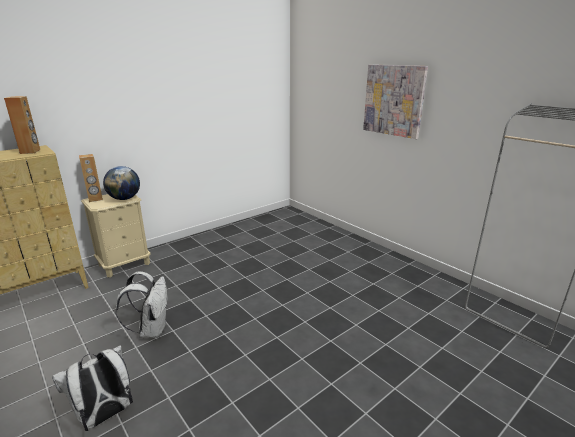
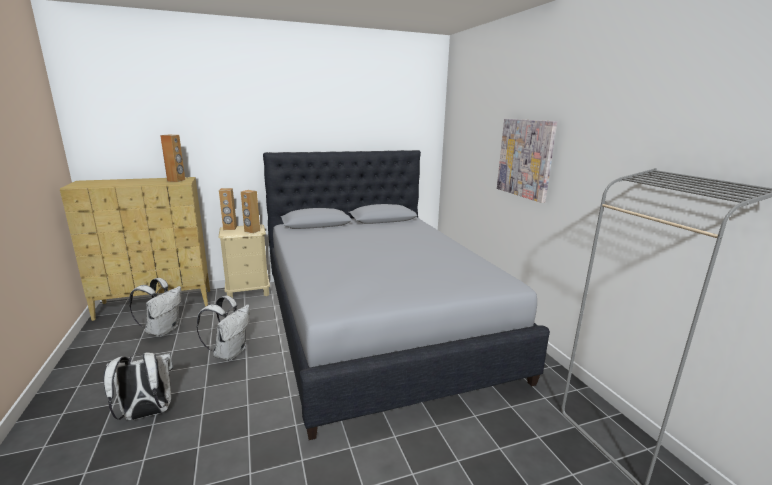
camera: 20 degrees right, 5 degrees down
globe [103,166,140,200] -> brown speaker [241,190,260,233]
none -> white backpack [129,278,181,337]
none -> grey bed [263,150,550,440]

